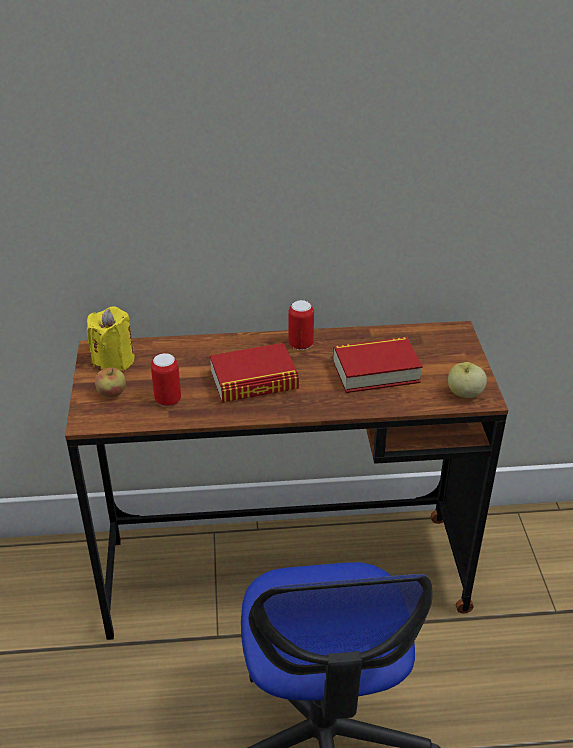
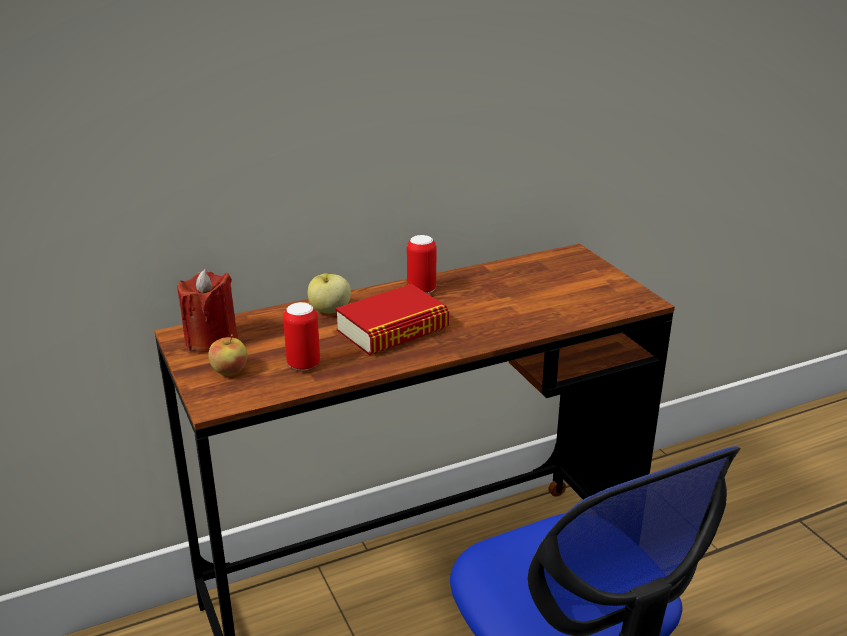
camera: 20 degrees left, 10 degrees down
yellow candle [87,306,135,371] -> red candle [177,269,238,352]
book [333,337,423,393] -> none
apple [448,362,487,398] -> apple moved to [308,273,351,314]

